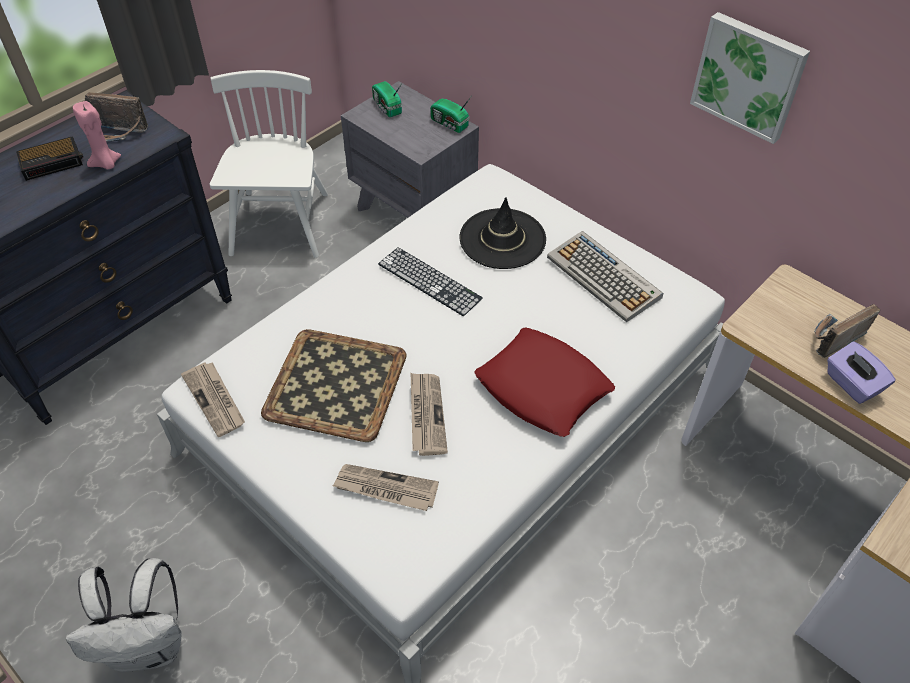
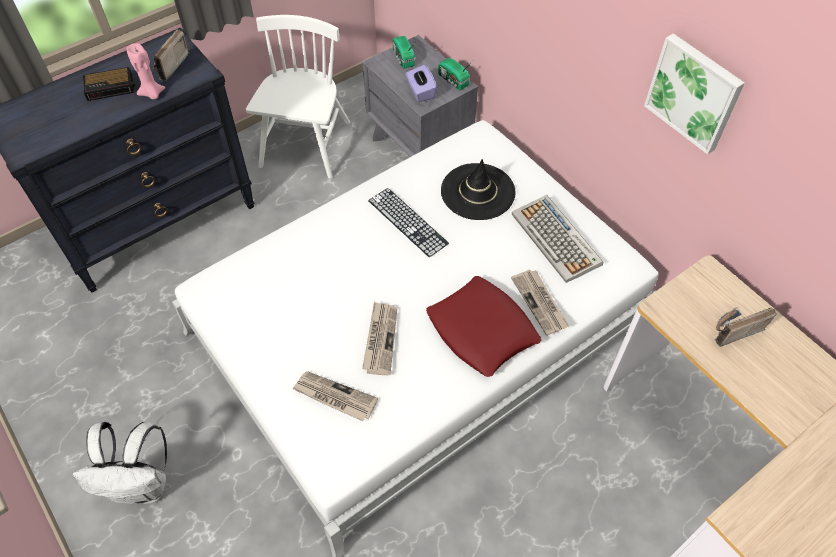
camera: 10 degrees right, 5 degrees up
radio [85,92,148,142] -> radio turned 90 degrees clockwise [153,29,190,81]
newspaper [181,362,245,437] -> newspaper moved to [511,270,570,335]
tray [261,329,407,442] -> none
purple tissue box [827,341,896,404] -> purple tissue box moved to [406,64,437,102]

